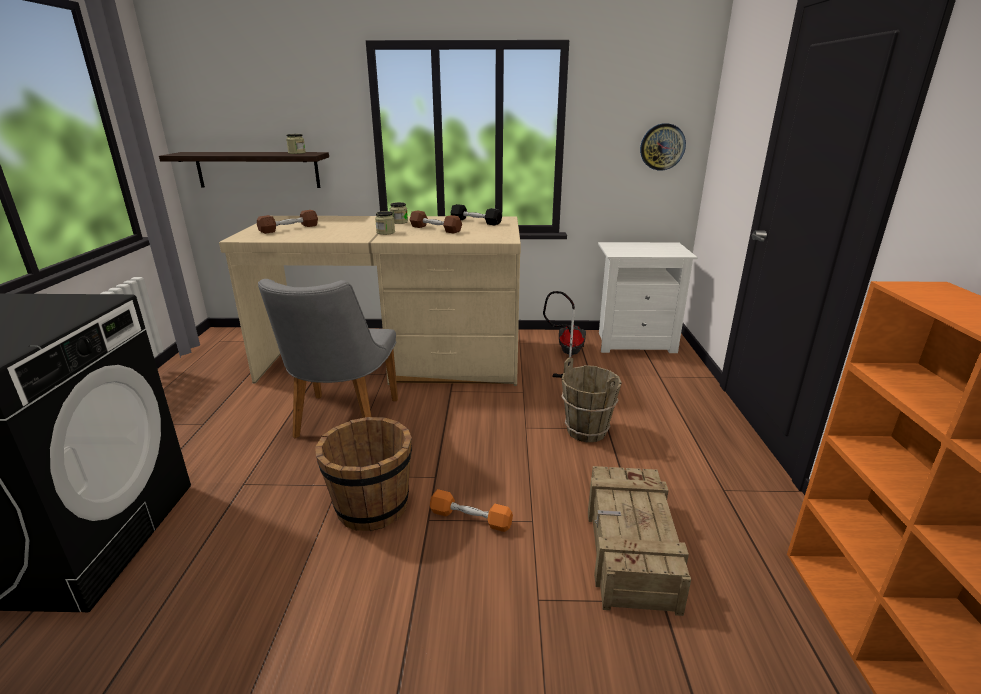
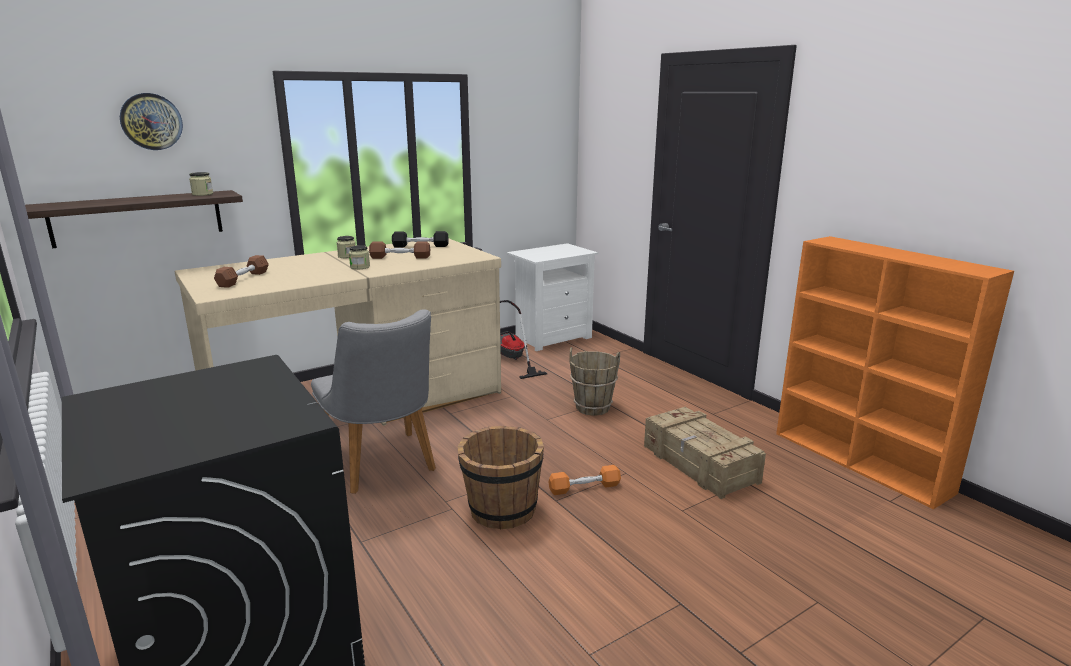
camera: 35 degrees left, 5 degrees down
wall clock [640,123,686,170] -> wall clock moved to [120,93,183,150]

